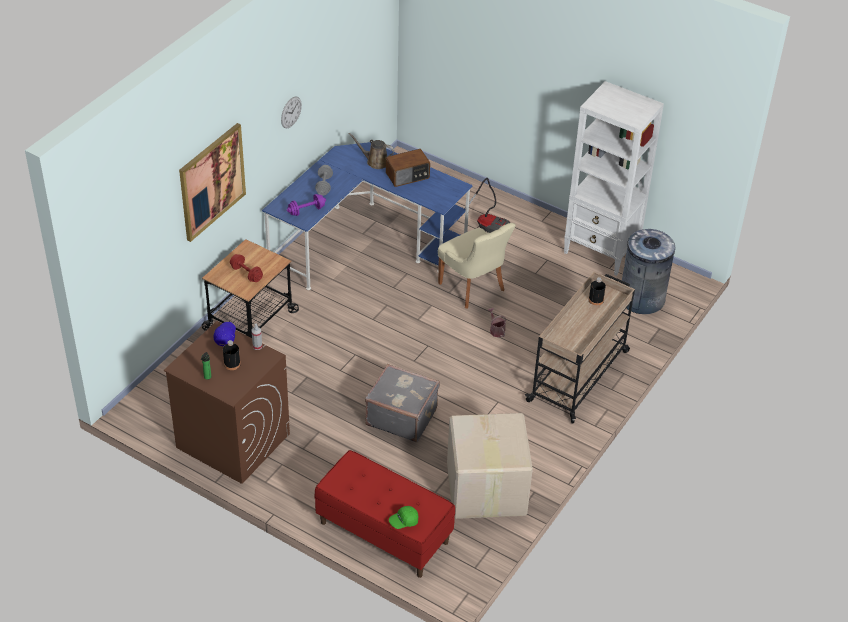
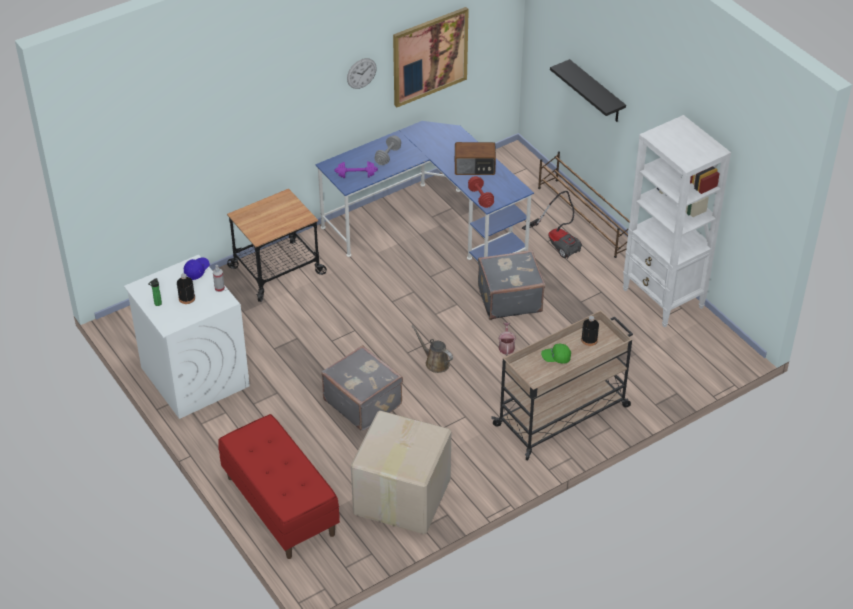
camera: 25 degrees right, 0 degrees up
brown washing machine [164,321,290,484] -> white washing machine [124,255,250,419]
picture [179,123,246,242] -> picture moved to [393,7,469,108]
red dumbbell [230,254,263,282] -> red dumbbell moved to [468,176,494,208]
brown watering can [349,133,395,169] -> brown watering can moved to [412,325,453,373]
green cap [389,506,418,529] -> green cap moved to [541,344,571,364]
beige chair [438,223,516,308] -> grey suitcase [478,250,545,320]
grey trash can [622,229,675,314] -> none
none -> brown shoe rack [538,151,630,258]
none -> black shelf [550,59,626,122]

